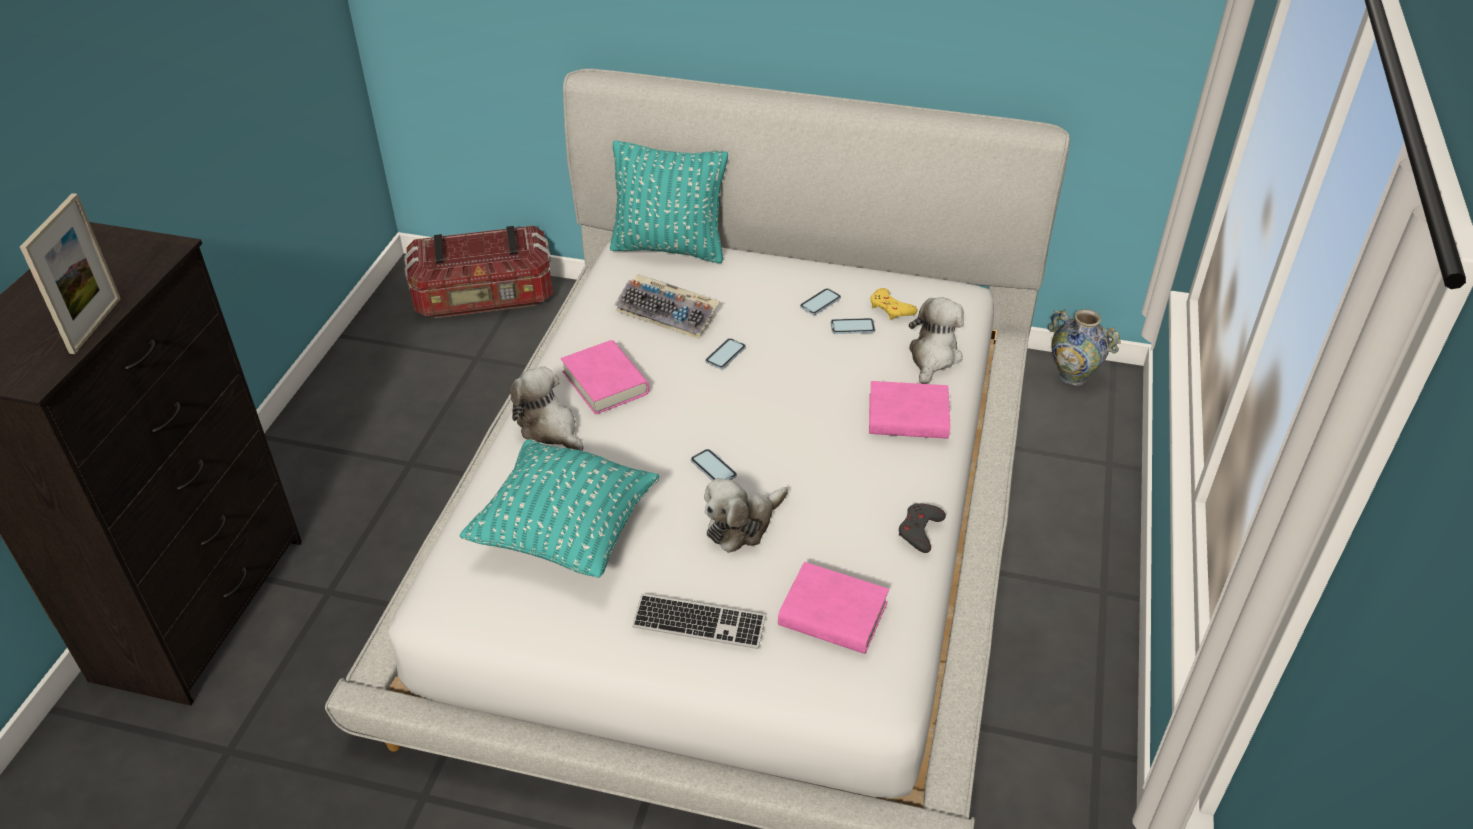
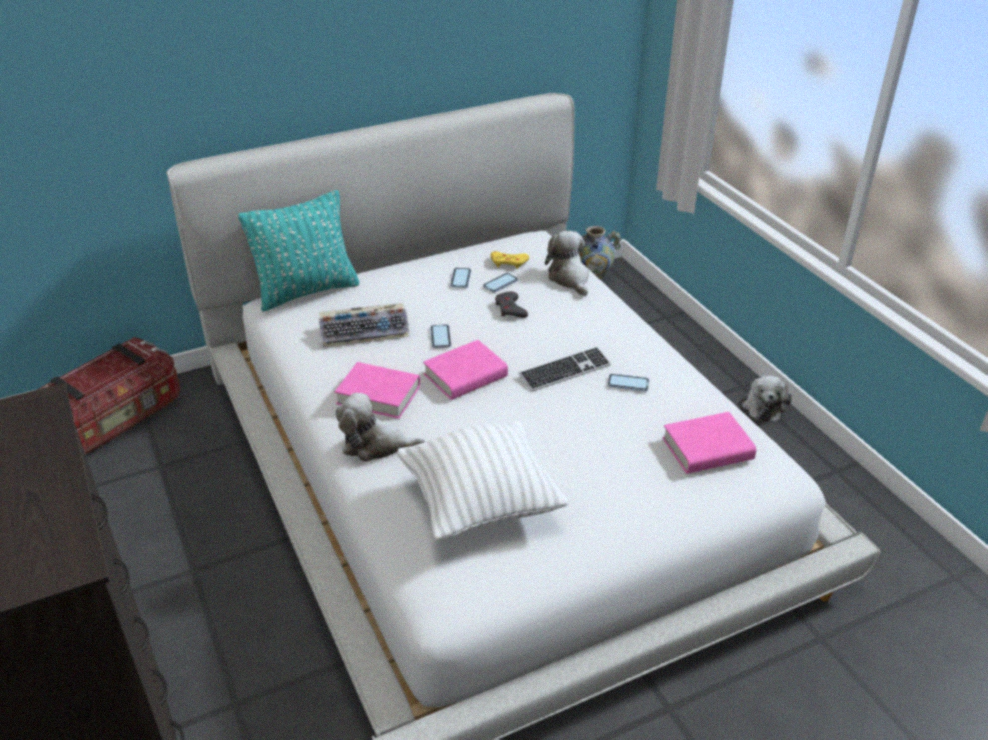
camera: 40 degrees left, 5 degrees down
picture frame [20,193,121,354] -> none
turquoise pillow [460,439,659,578] -> white pillow [397,421,569,540]
keyboard [632,594,766,649] -> keyboard moved to [519,347,611,392]
phone [691,449,737,481] -> phone moved to [608,374,649,391]
plush toy [704,478,788,553] -> plush toy moved to [742,375,792,422]
pink book [869,381,950,439] -> pink book moved to [423,340,508,400]
grey game controller [899,503,946,553] -> grey game controller moved to [495,291,528,318]

